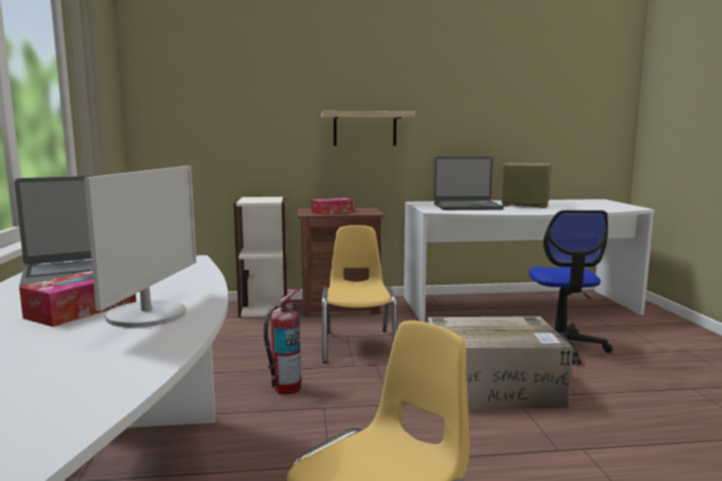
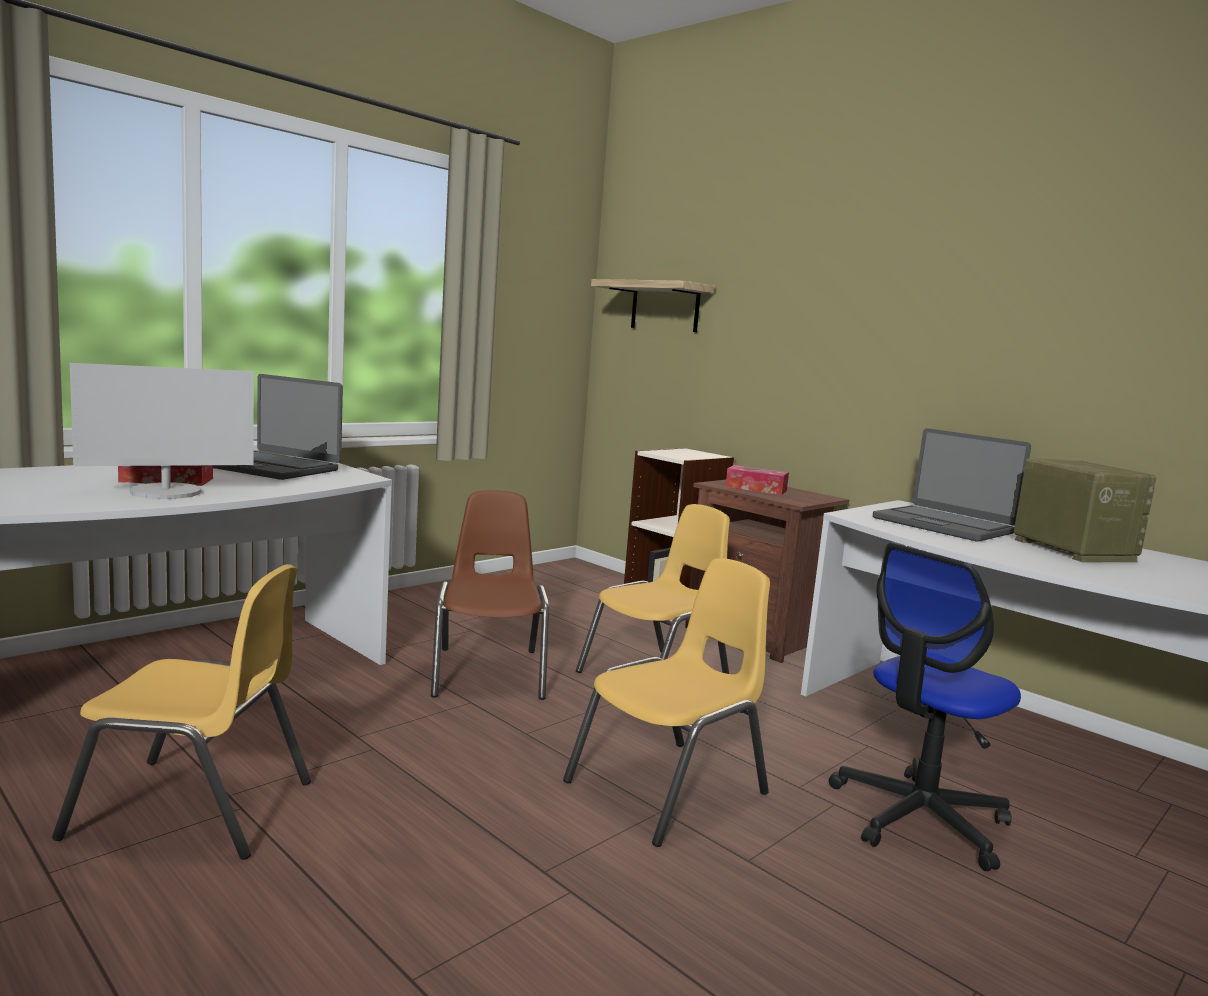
camera: 50 degrees right, 0 degrees up
fire extinguisher [264,288,305,394] -> brown chair [431,490,549,700]
shelf [321,111,415,146] -> shelf moved to [591,279,715,332]
cardboard box [428,316,573,409] -> yellow chair [563,558,770,847]

